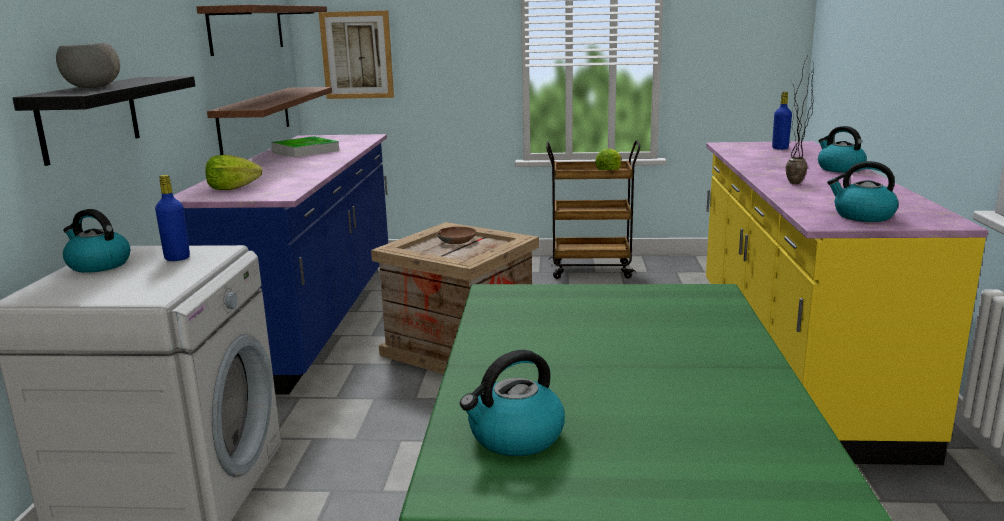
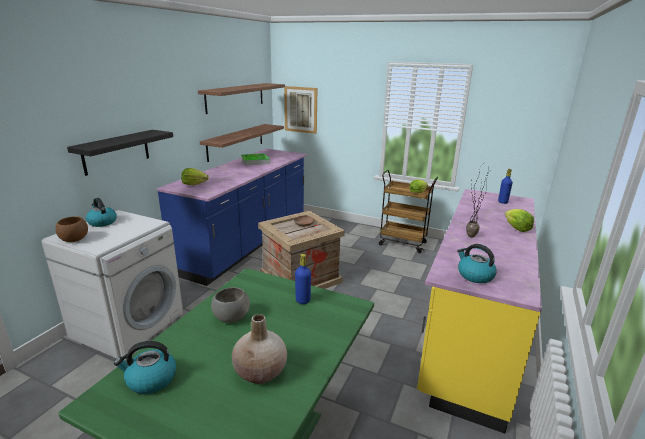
camera: 20 degrees right, 5 degrees up
grey bowl [56,43,120,88] -> grey bowl moved to [211,287,250,323]
blue bottle [155,175,190,261] -> blue bottle moved to [295,254,311,304]
kettle [818,126,867,173] -> lettuce [505,209,534,232]
none -> brown bowl [55,216,88,242]
none -> beige vase [232,314,287,384]

